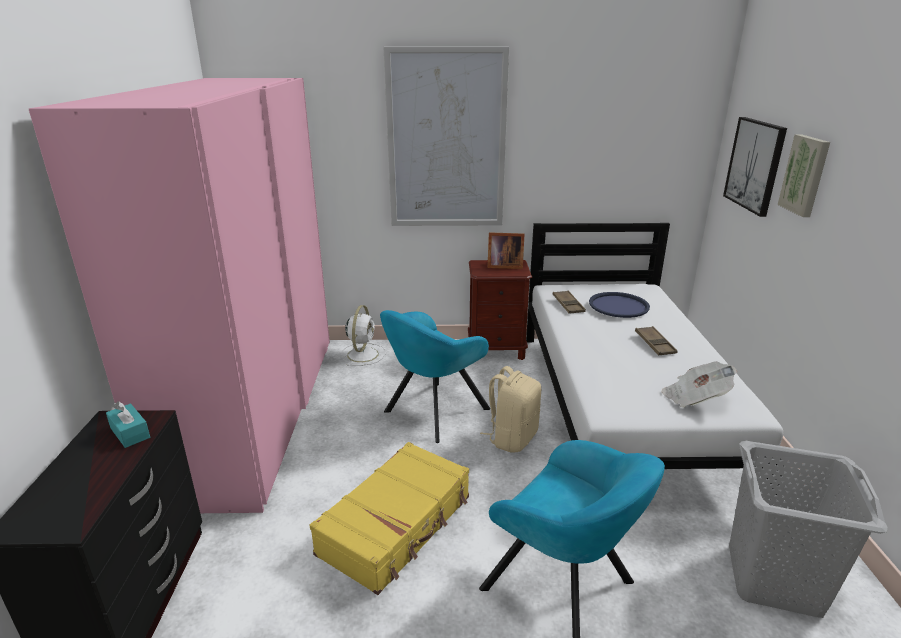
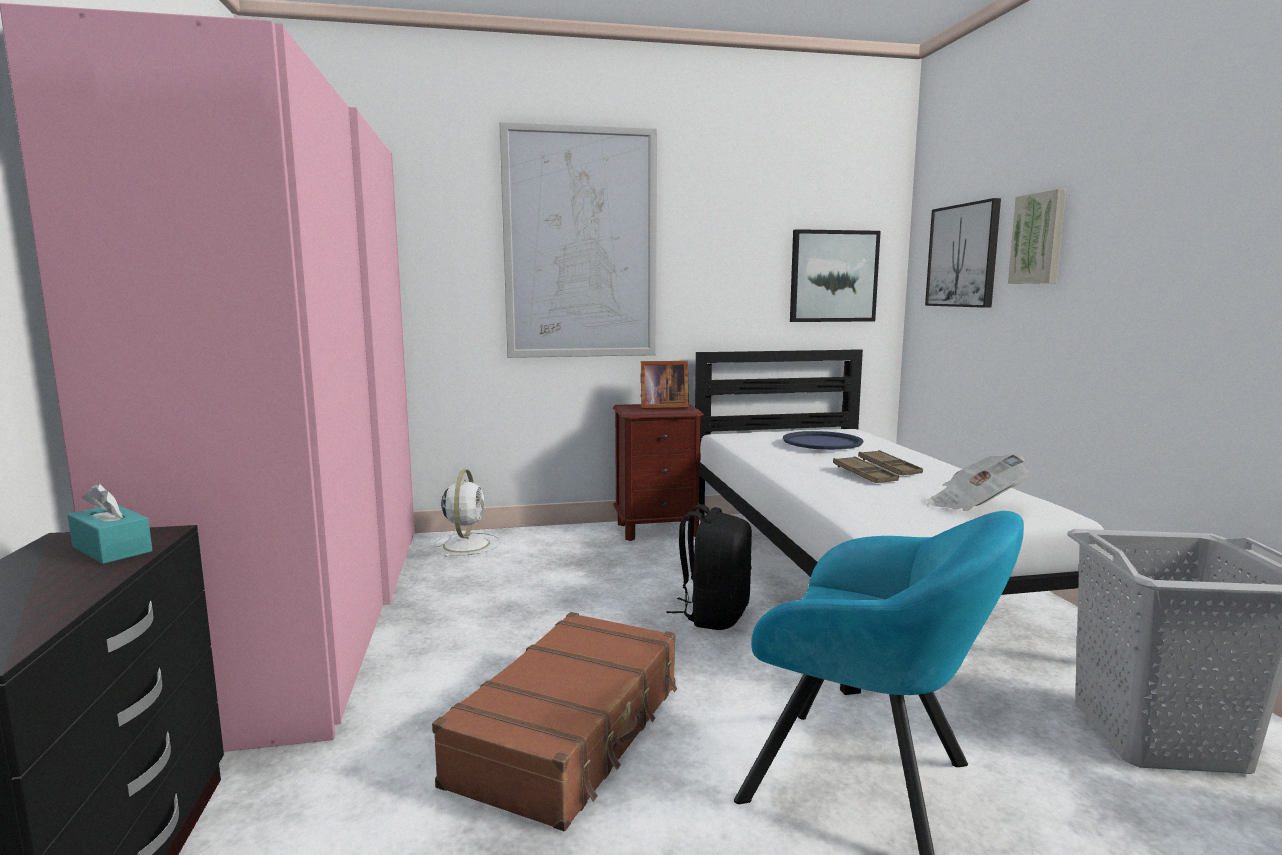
camera: 10 degrees left, 15 degrees down
yellow suitcase [310,442,469,595] -> brown suitcase [432,612,678,831]
turquoise armchair [380,310,490,443] -> none
beige backpack [480,366,541,453] -> black backpack [666,504,752,630]
brown tray [553,290,586,314] -> brown tray moved to [833,456,899,483]
none -> picture [790,229,881,322]

